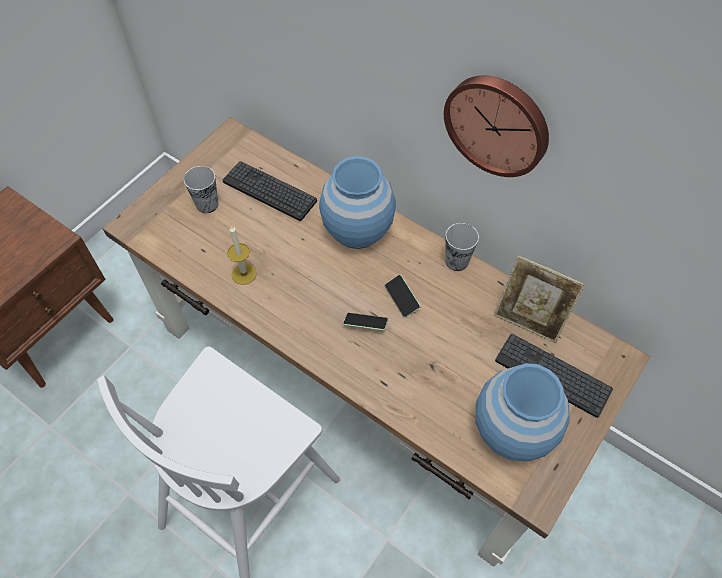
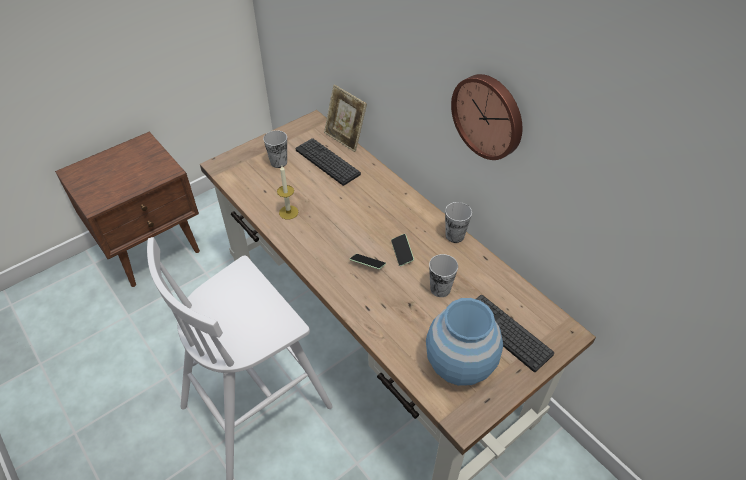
camera: 15 degrees right, 10 degrees down
blue vase [319,156,396,249] -> none
picture frame [494,255,586,343] -> picture frame moved to [324,85,367,152]
none -> cup [429,254,458,297]

